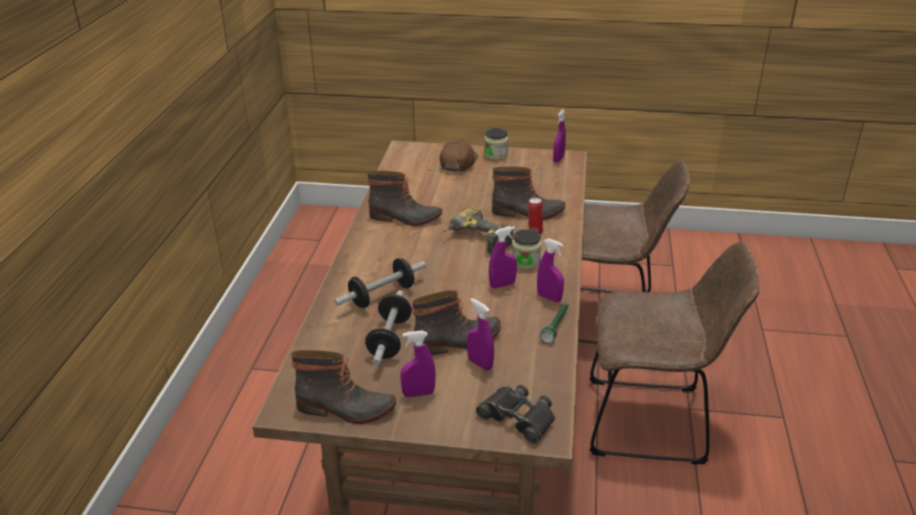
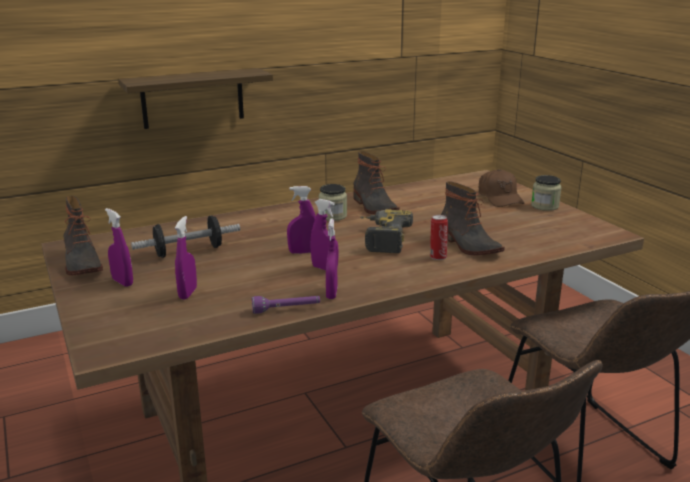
camera: 55 degrees right, 10 degrees down
dumbbell [334,258,426,308] -> none
boot [412,290,501,355] -> none
brown cap [440,140,478,172] -> brown cap turned 90 degrees clockwise [479,169,525,207]
black binoculars [476,385,555,444] -> none
jar [512,229,542,270] -> jar moved to [319,184,347,221]
green flashlight [540,303,569,343] -> purple flashlight [252,296,320,314]
purple spray bottle [553,109,566,162] -> purple spray bottle moved to [287,186,316,254]
none -> shelf [118,68,273,129]

